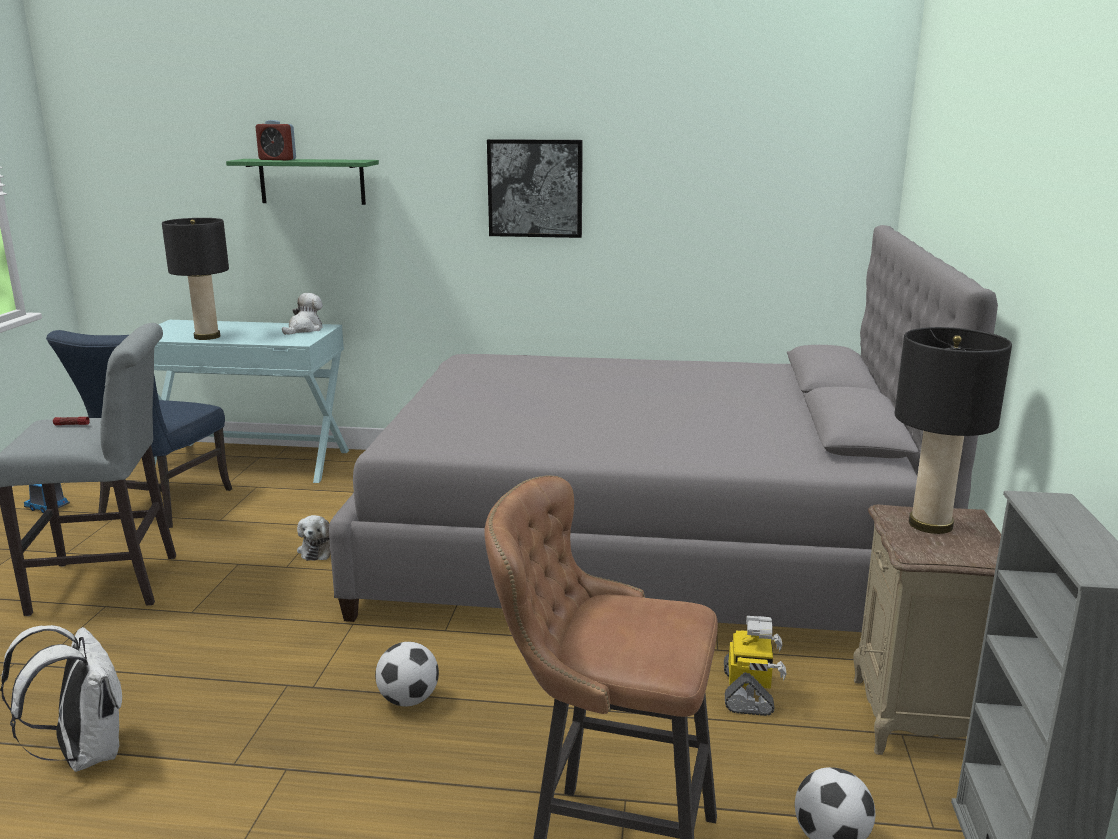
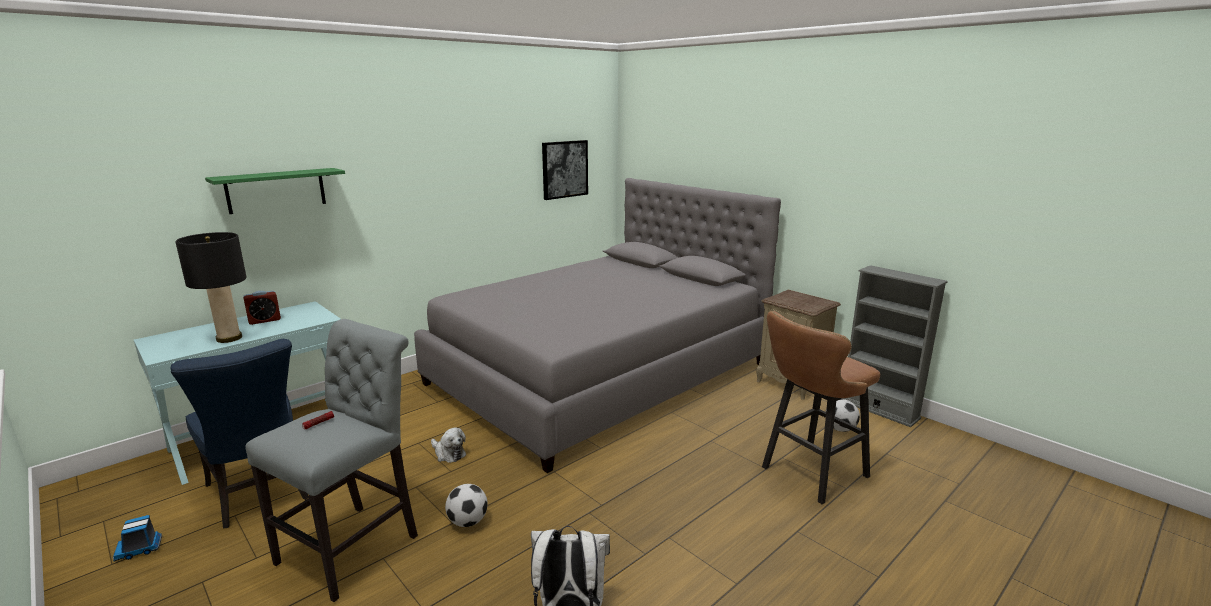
camera: 50 degrees left, 0 degrees up
alarm clock [256,120,296,160] -> alarm clock moved to [243,291,281,325]
plush toy [282,293,323,335] -> none
football [375,642,439,706] -> football moved to [445,484,488,527]
picture [487,139,583,238] -> picture moved to [542,140,588,200]
toy robot [724,616,787,716] -> none
black table lamp [895,327,1012,534] -> none

